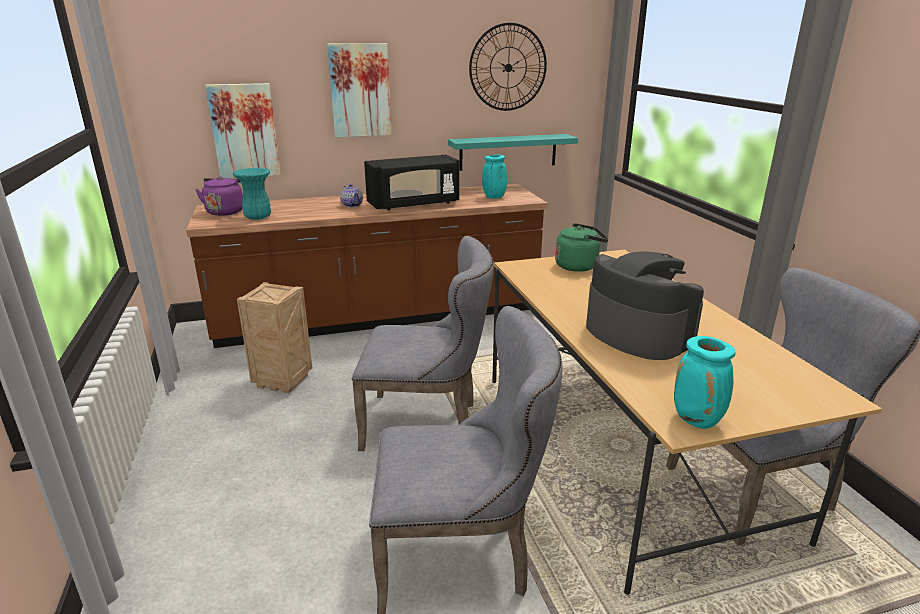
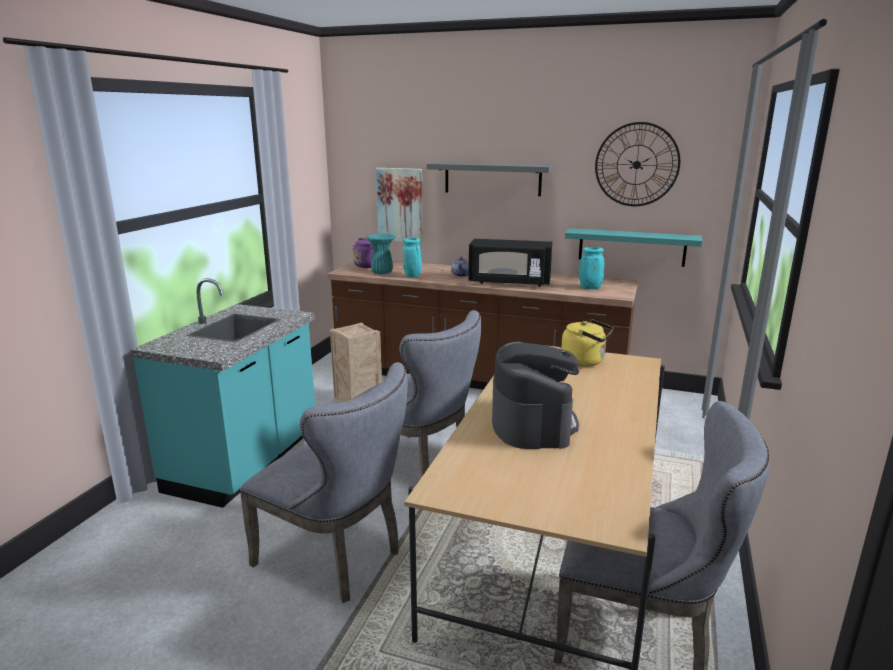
camera: 35 degrees right, 5 degrees down
picture [327,43,391,137] -> grey shelf [427,162,554,196]
green kettle [555,223,608,272] -> yellow kettle [561,319,614,367]
turquoise vase [674,336,735,429] -> turquoise vase moved to [402,237,422,278]
none -> turquoise counter [130,278,315,508]

